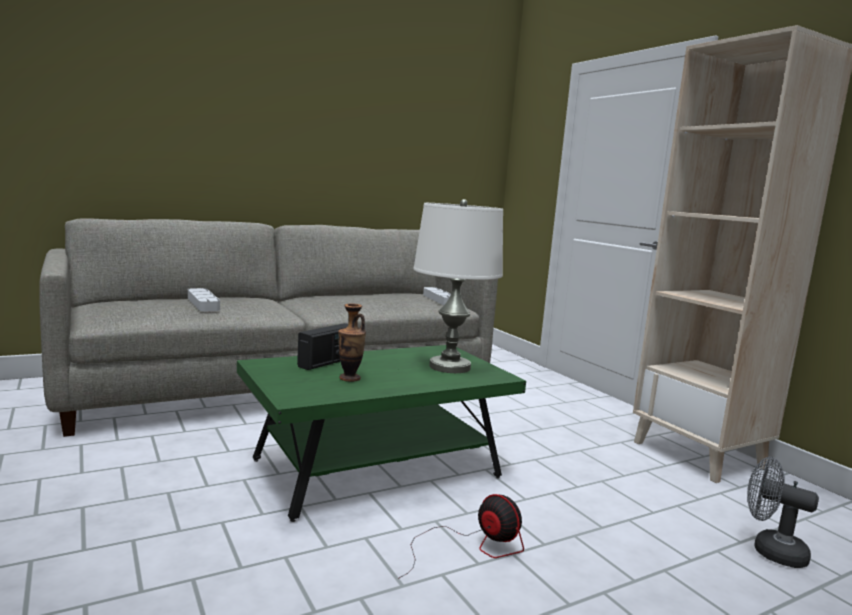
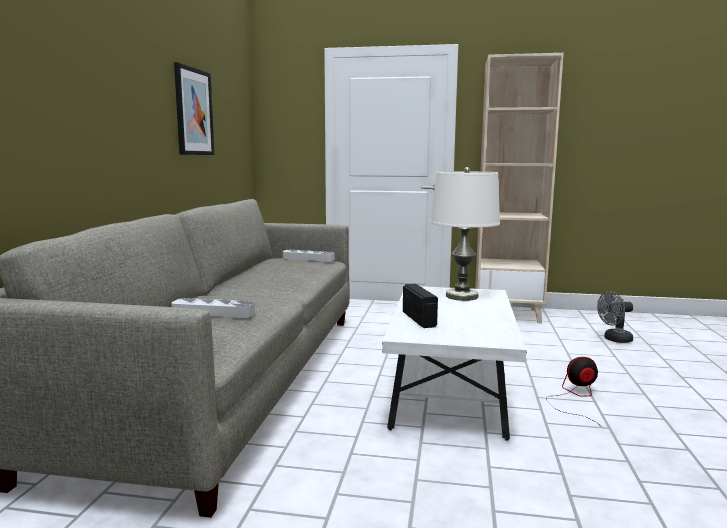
camera: 50 degrees left, 0 degrees up
green coffee table [237,345,526,522] -> white coffee table [382,286,527,441]
vase [338,303,366,382] -> none
none -> picture [174,62,215,155]

